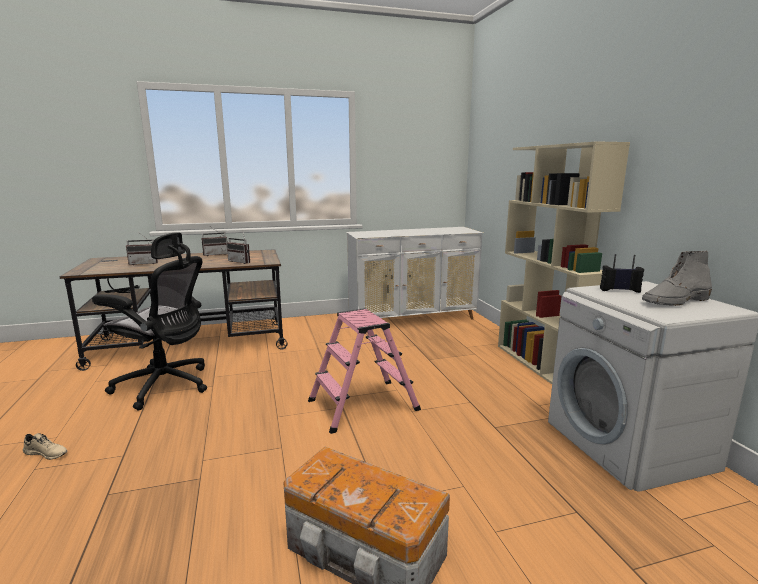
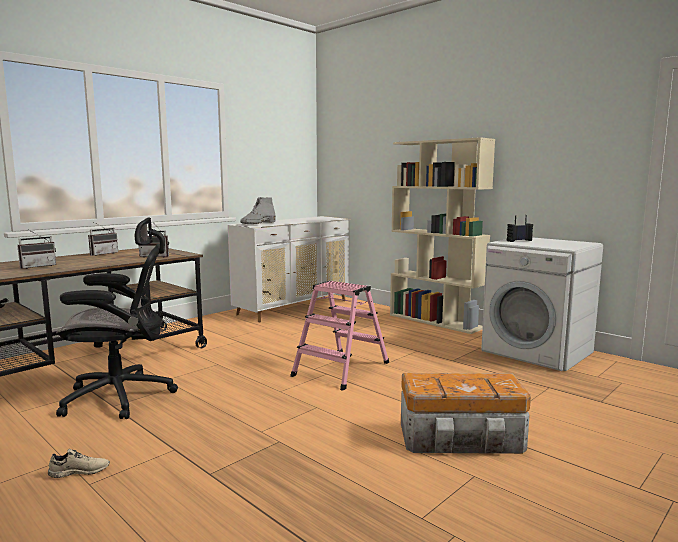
camera: 30 degrees left, 5 degrees down
grey boot [642,251,712,306] -> grey boot moved to [240,197,276,224]

